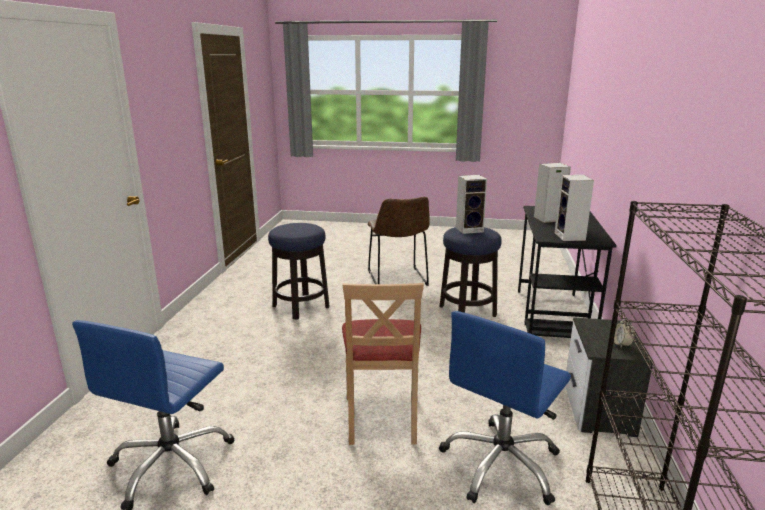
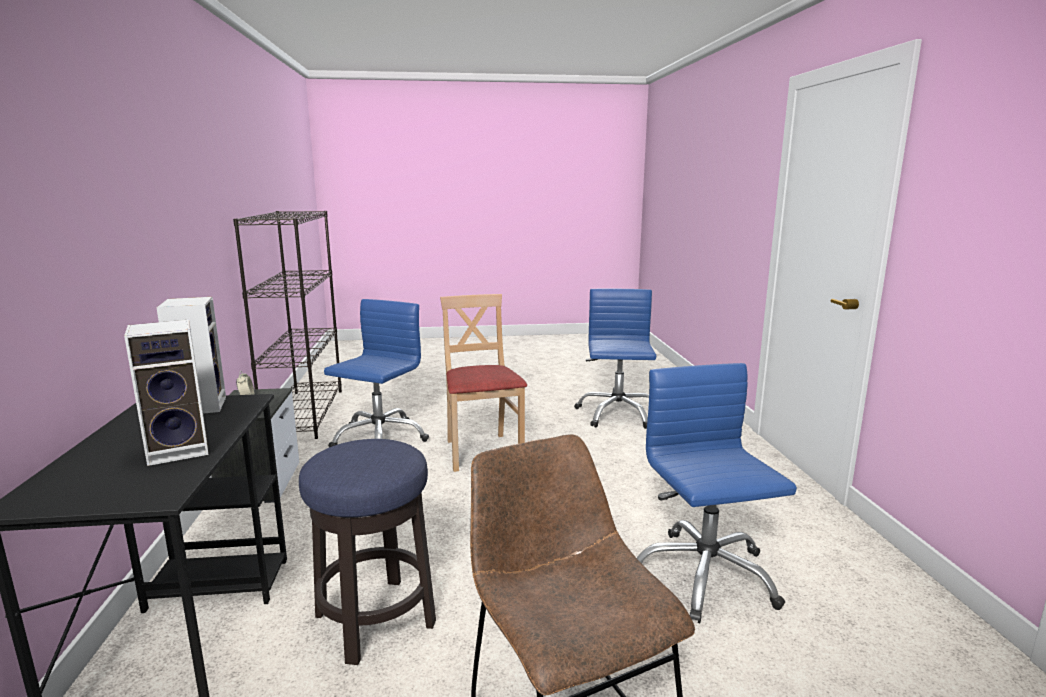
camera: 165 degrees right, 5 degrees down
stool [268,223,329,320] -> blue office chair [637,363,797,623]
speaker [456,175,487,234] -> none

